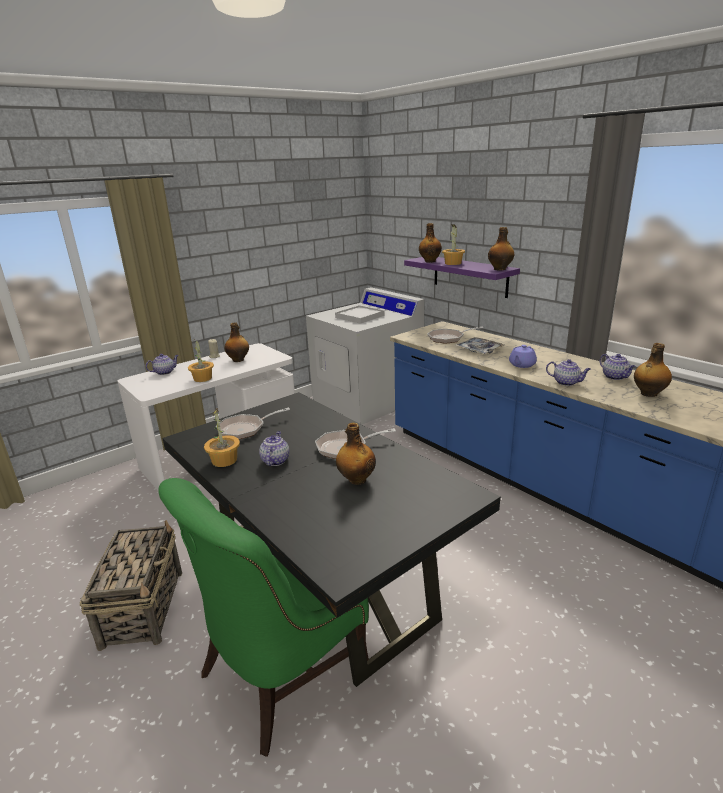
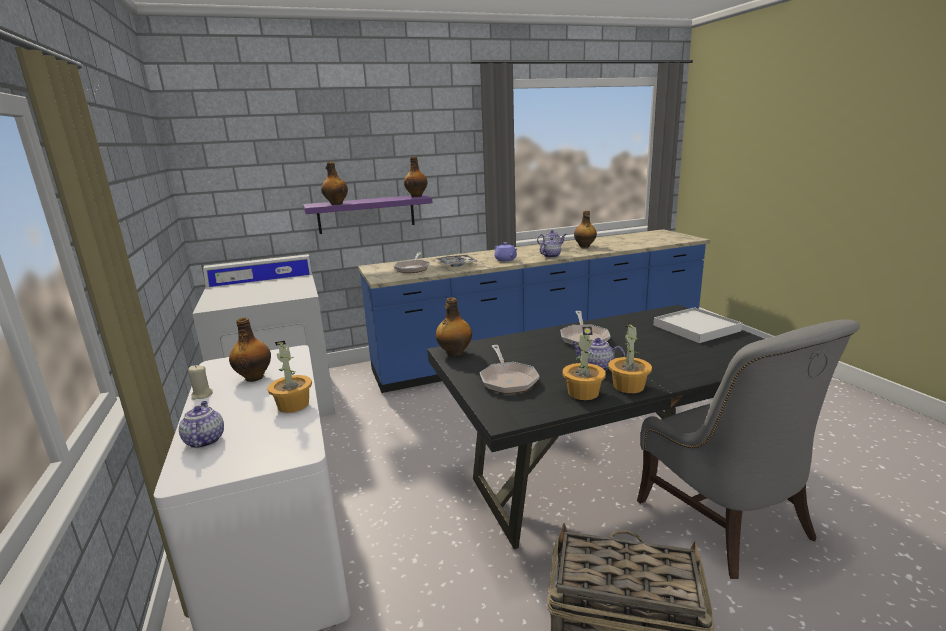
camera: 70 degrees left, 5 degrees down
green chair [159,478,369,757] -> grey chair [637,319,860,579]
white tray [335,305,385,324] -> white tray moved to [654,307,742,343]
bottle [336,423,376,485] -> bottle moved to [435,298,472,357]
potted plant [442,224,465,265] -> potted plant moved to [608,322,652,393]

